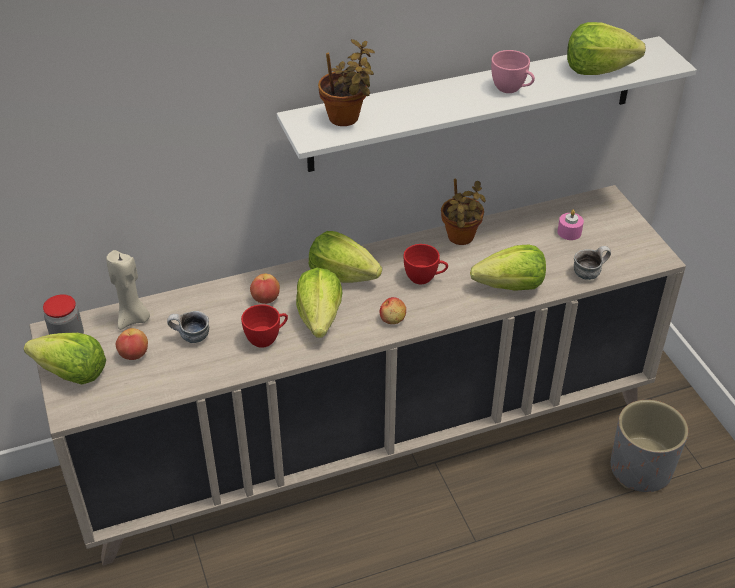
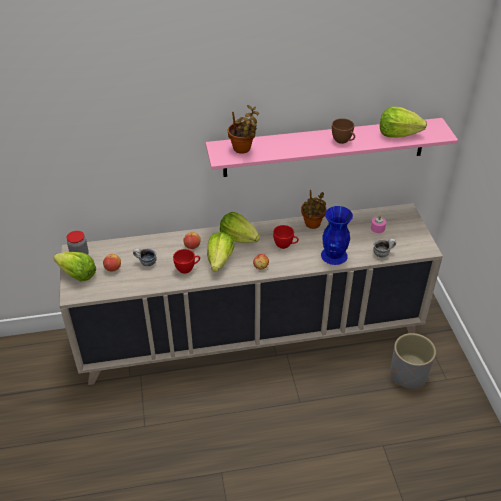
camera: 10 degrees right, 0 degrees up
beige candle [106,250,150,330] -> none
white shelf [277,36,697,172] -> pink shelf [206,118,458,177]
lettuce [470,245,546,291] -> blue vase [321,206,353,265]
pink cup [491,50,535,93] -> brown cup [332,118,355,144]

